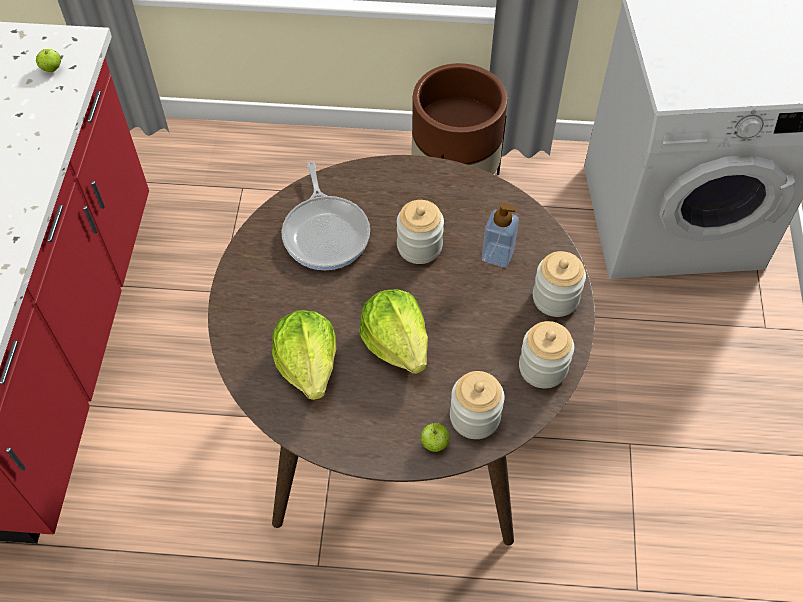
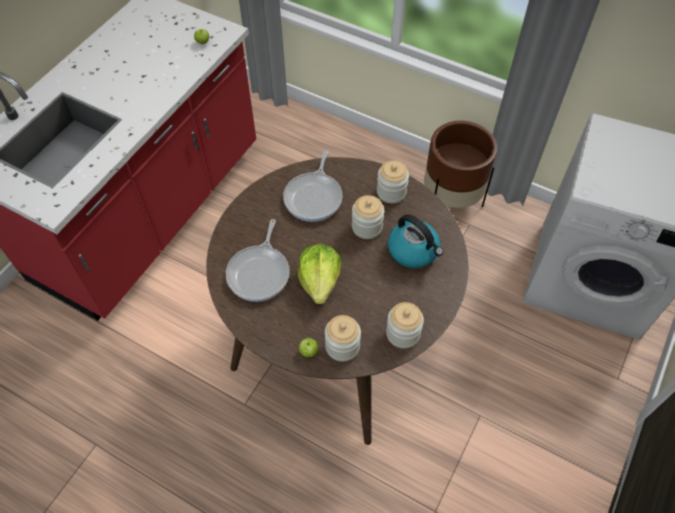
camera: 25 degrees right, 0 degrees up
lettuce [272,310,336,400] -> frying pan [226,219,290,302]
soap dispenser [482,203,519,267] -> kettle [388,214,444,268]
jar [533,251,586,317] -> jar moved to [377,161,409,204]

